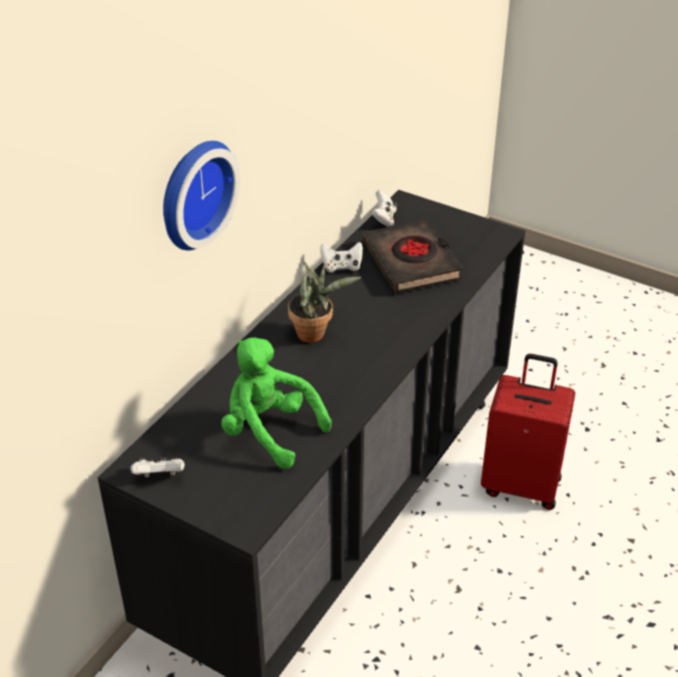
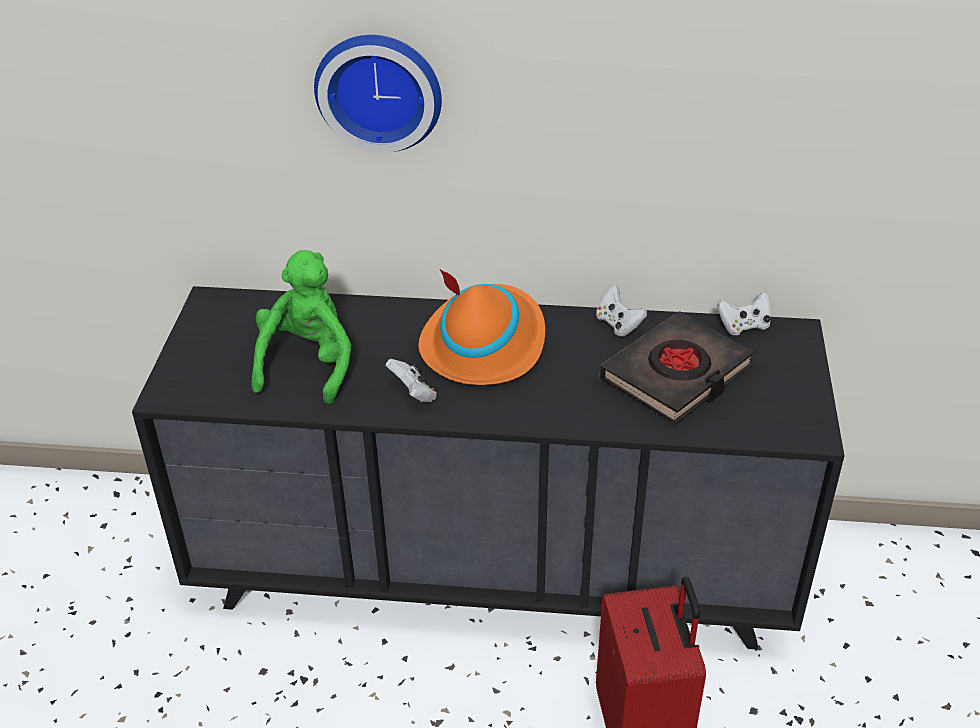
camera: 65 degrees right, 0 degrees up
white game controller [131,457,185,478] -> white game controller moved to [386,359,437,402]
potted plant [288,261,361,343] -> orange hat [419,269,545,385]

